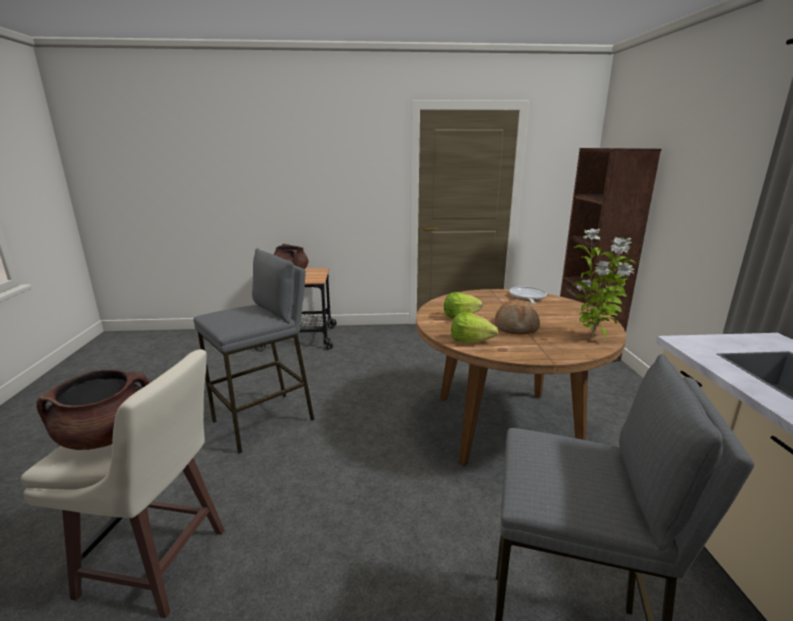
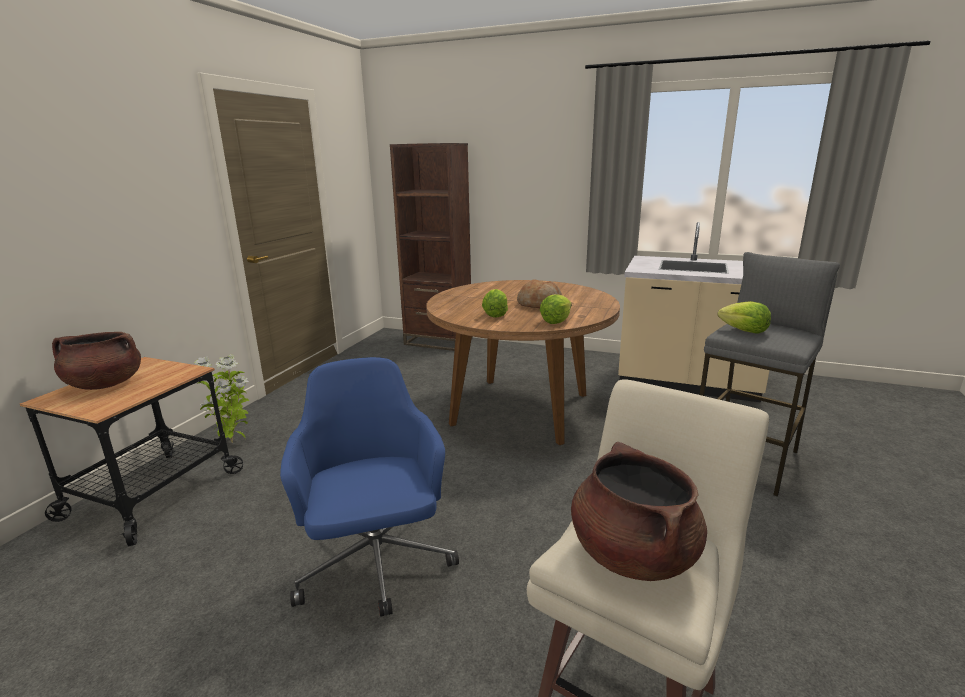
camera: 65 degrees left, 0 degrees up
grey stool [193,248,314,454] -> blue office chair [280,357,459,617]
frying pan [509,286,547,305] -> none
potted plant [572,229,635,338] -> potted plant moved to [194,354,249,443]
none -> lettuce [718,301,771,333]

